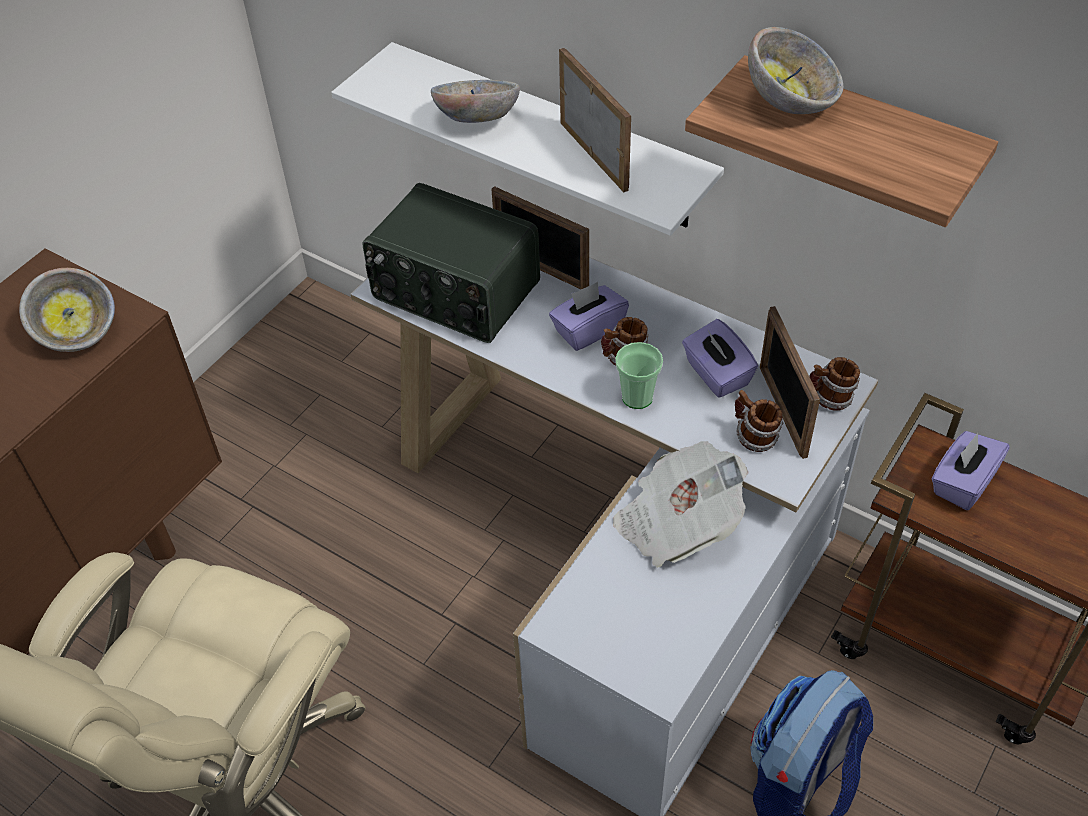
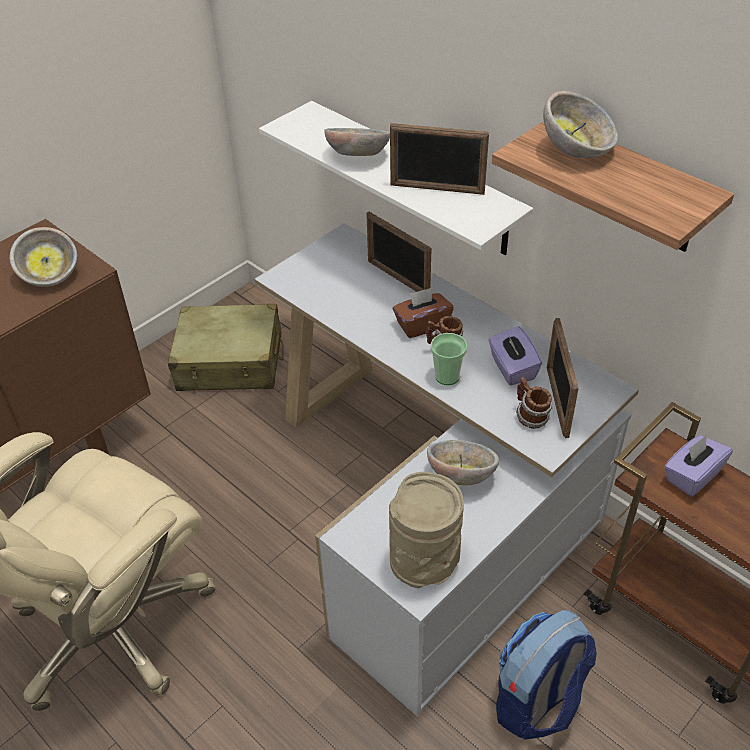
camera: 10 degrees right, 5 degrees down
radio [363,183,540,343] -> none
purple tissue box [549,282,629,351] -> brown tissue box [393,288,454,338]
picture frame [559,48,631,192] -> picture frame turned 120 degrees clockwise [390,123,489,195]
newspaper [613,441,748,568] -> bowl [427,440,499,485]
mug [809,357,860,411] -> none
none -> beige suitcase [168,304,284,391]
none -> beige vase [389,472,464,588]

